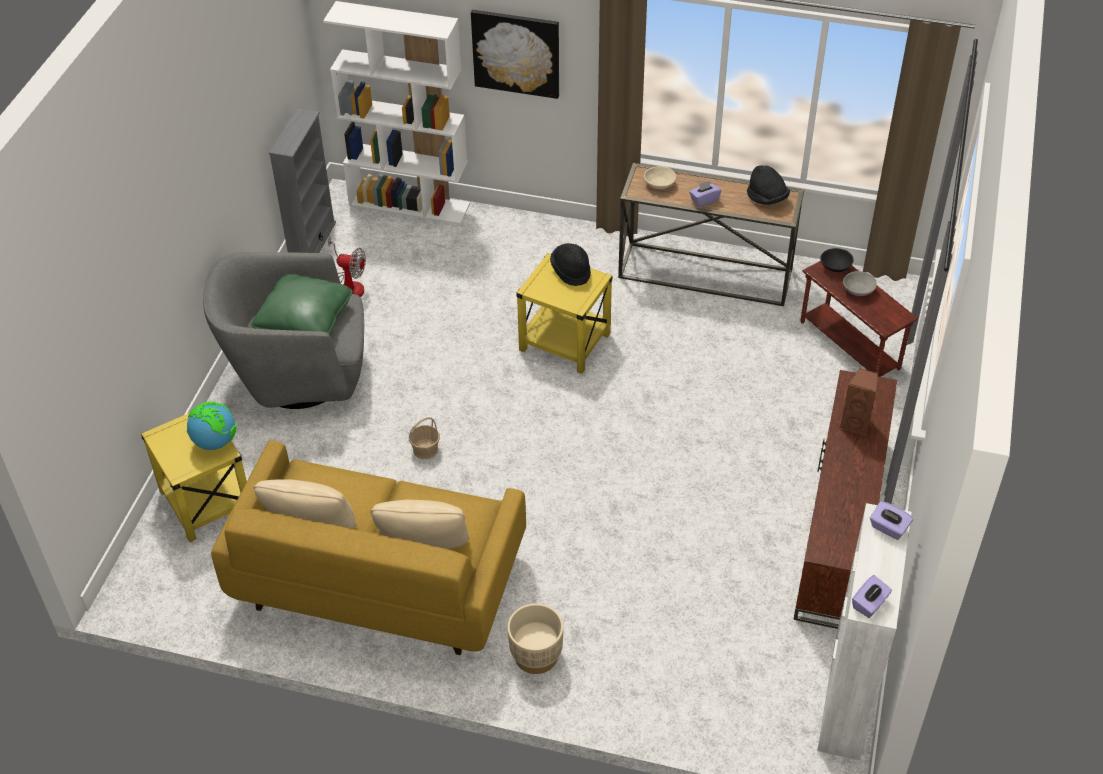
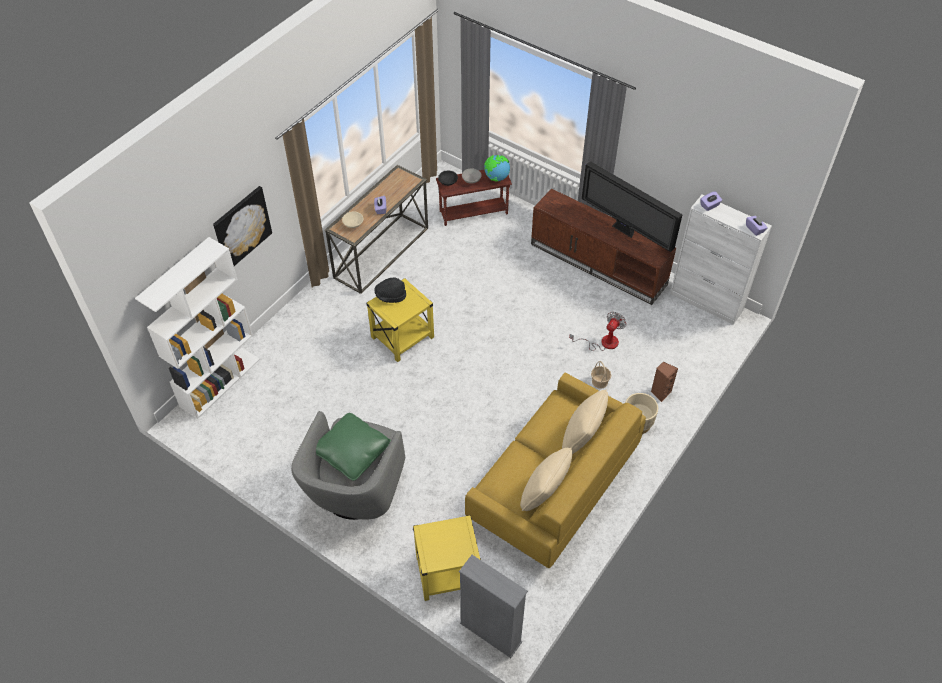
camera: 70 degrees left, 5 degrees up
globe [186,402,236,450] -> globe moved to [484,155,510,182]
grey bookcase [269,108,336,253] -> grey bookcase moved to [459,555,528,658]
fan [328,237,366,297] -> fan moved to [569,312,626,351]
basket [409,417,440,459] -> basket moved to [591,361,611,389]
black hat [747,165,790,205] -> none
brown speaker [839,368,878,436] -> brown speaker moved to [651,361,678,402]
none -> television [582,161,683,252]

